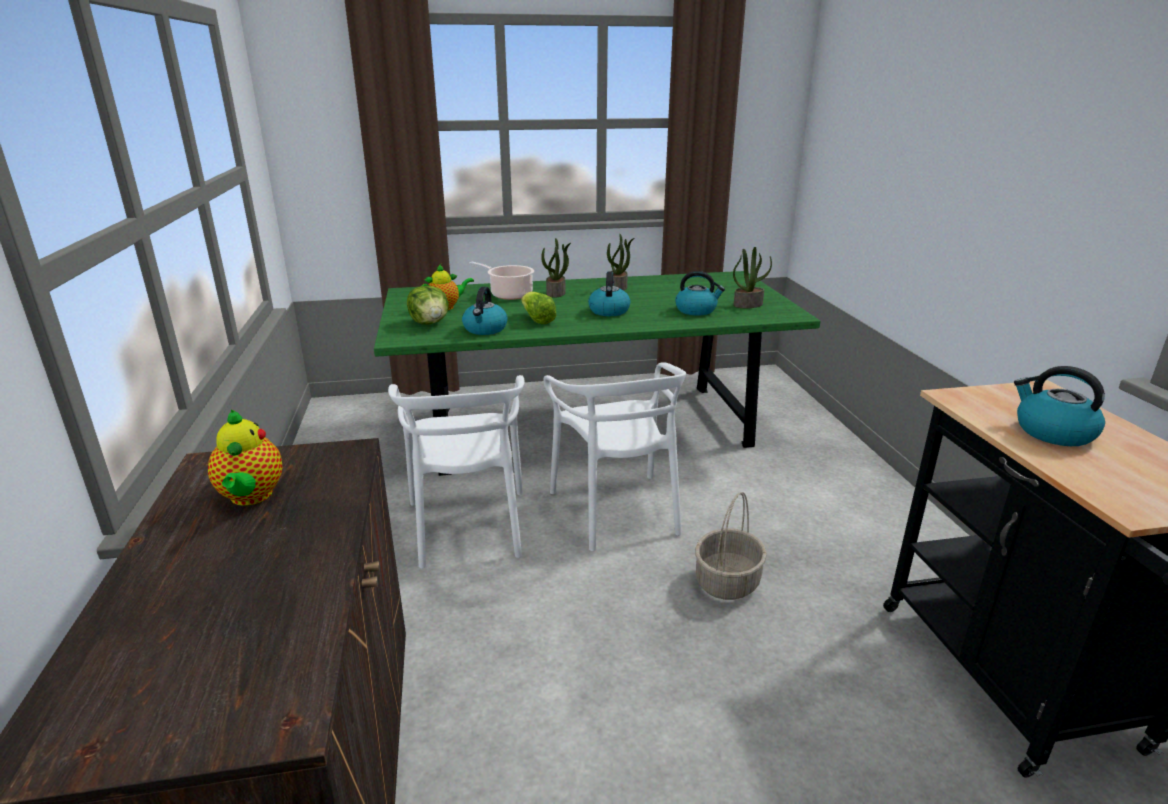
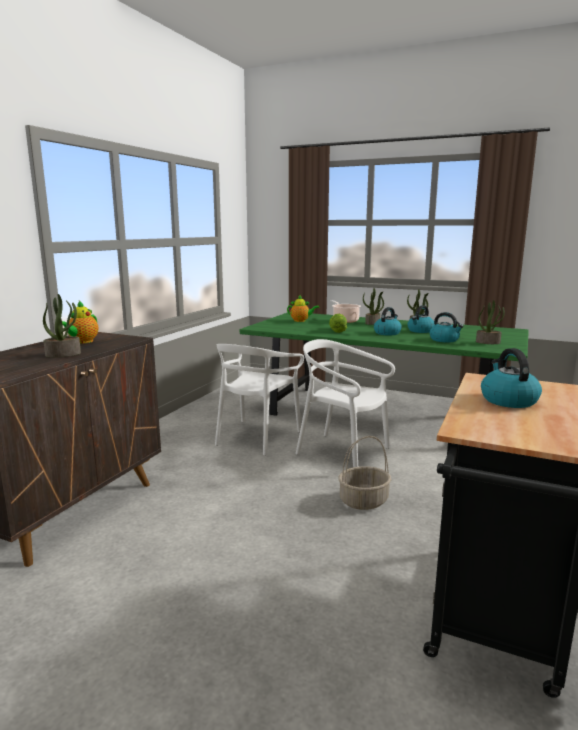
camera: 35 degrees right, 10 degrees down
lettuce [407,286,449,325] -> none
kettle [462,287,508,335] -> kettle moved to [407,305,435,333]
white chair [544,362,686,551] -> white chair turned 105 degrees clockwise [296,339,395,467]
none -> potted plant [43,294,81,358]

